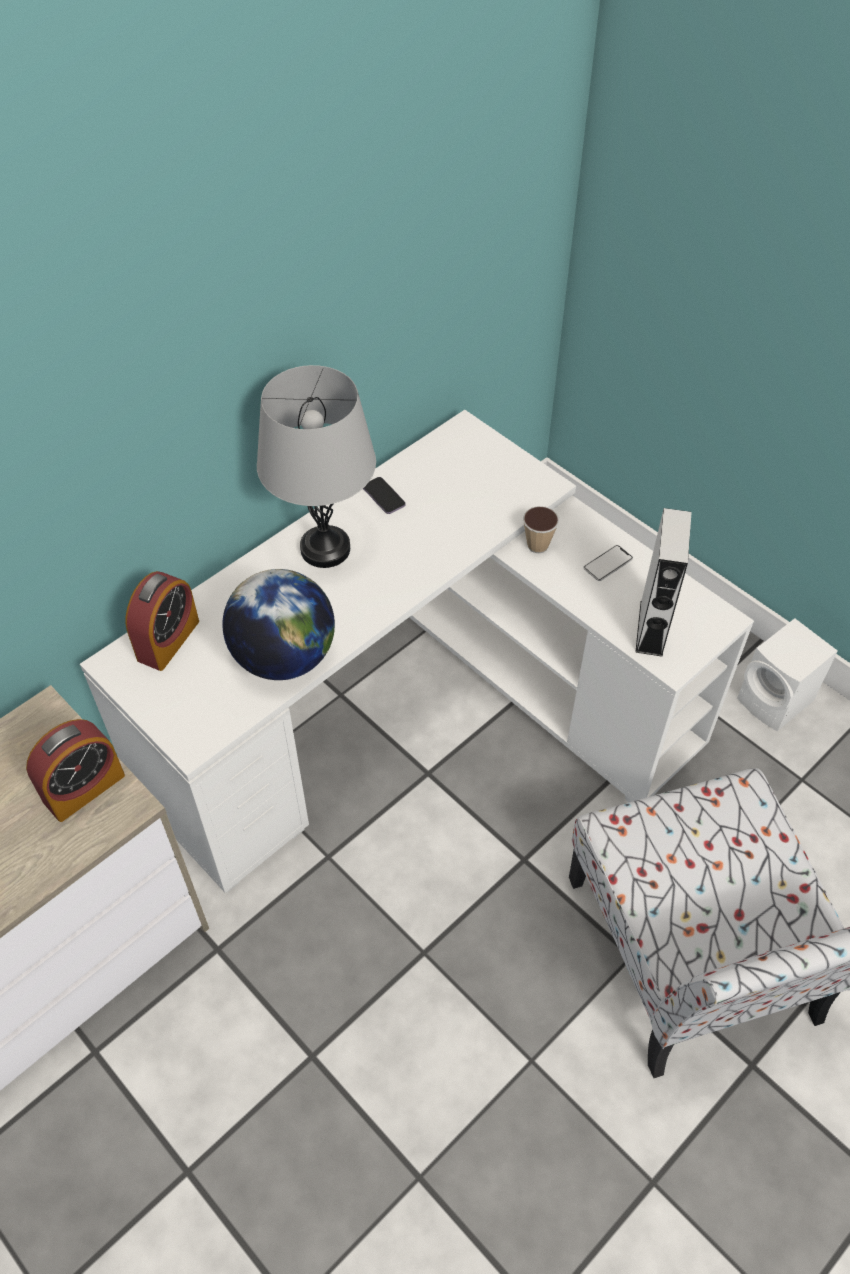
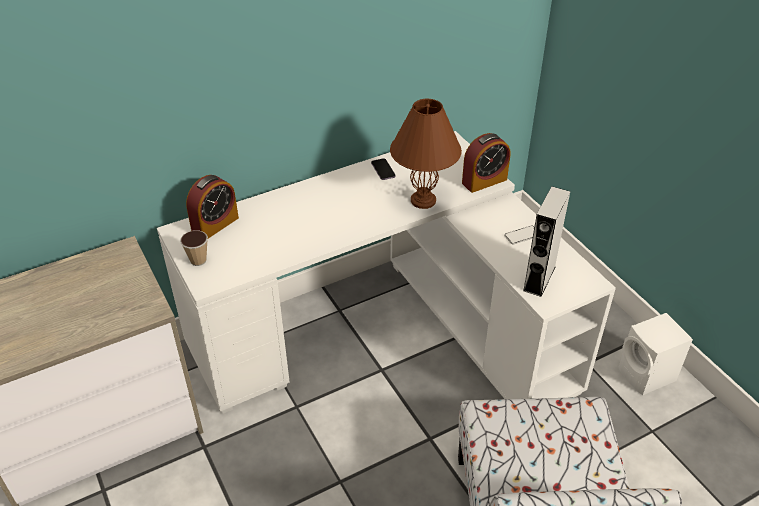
camera: 15 degrees right, 10 degrees down
alarm clock [26,719,125,822] -> alarm clock moved to [462,133,510,193]
globe [223,569,335,680] -> none
grey table lamp [257,365,376,568] -> none
cup [523,506,559,553] -> cup moved to [180,230,208,266]
none -> brown table lamp [390,99,462,209]

